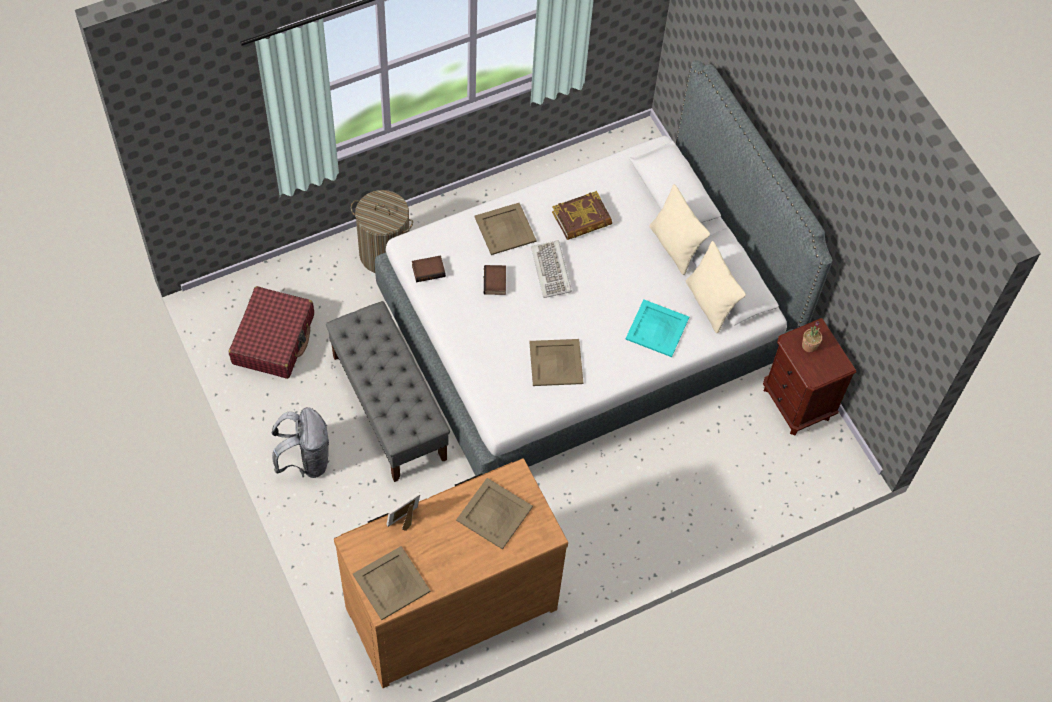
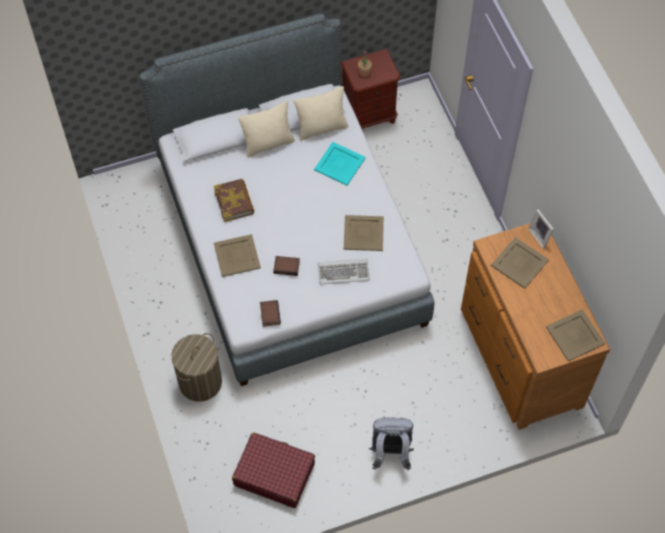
camera: 80 degrees left, 0 degrees up
grey bench [326,301,450,482] -> none
picture frame [386,492,420,531] -> picture frame moved to [528,210,554,249]
keyboard [531,240,572,298] -> keyboard moved to [318,259,370,285]

